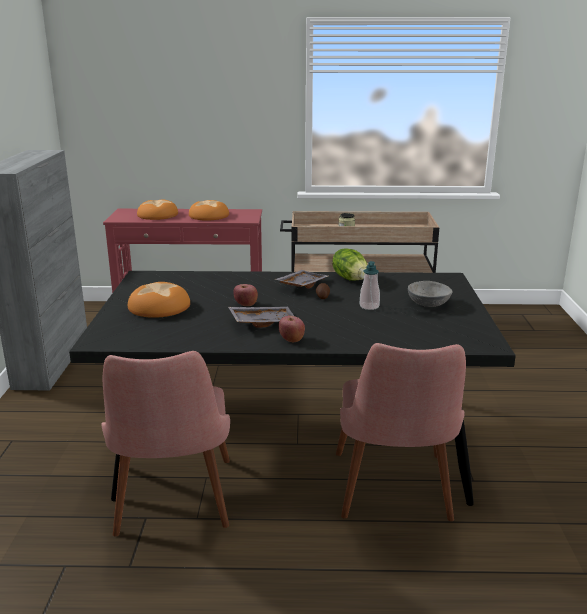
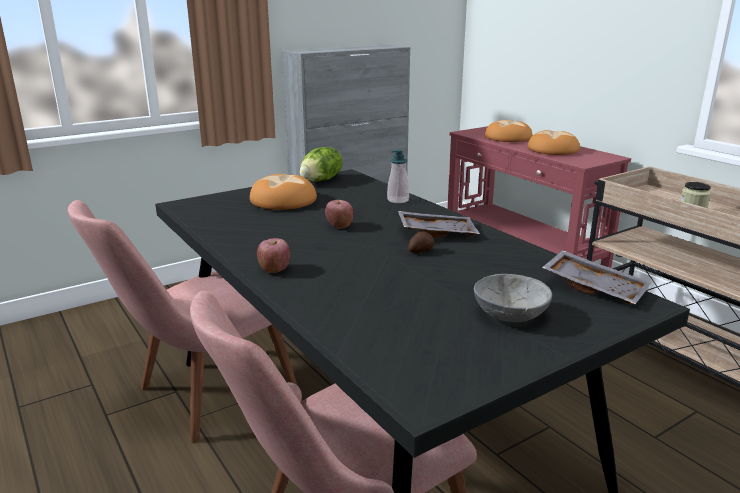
camera: 55 degrees right, 0 degrees up
grey tray [228,307,294,328] -> grey tray moved to [542,250,652,304]
lettuce [332,248,367,281] -> lettuce moved to [300,147,343,182]
soap dispenser [360,261,380,310] -> soap dispenser moved to [387,150,409,203]

